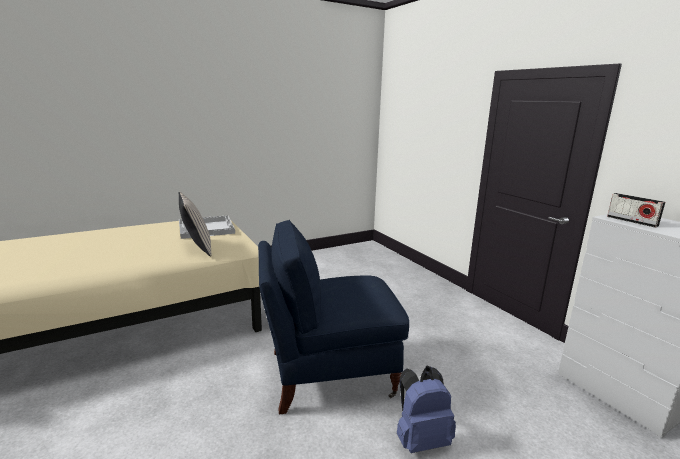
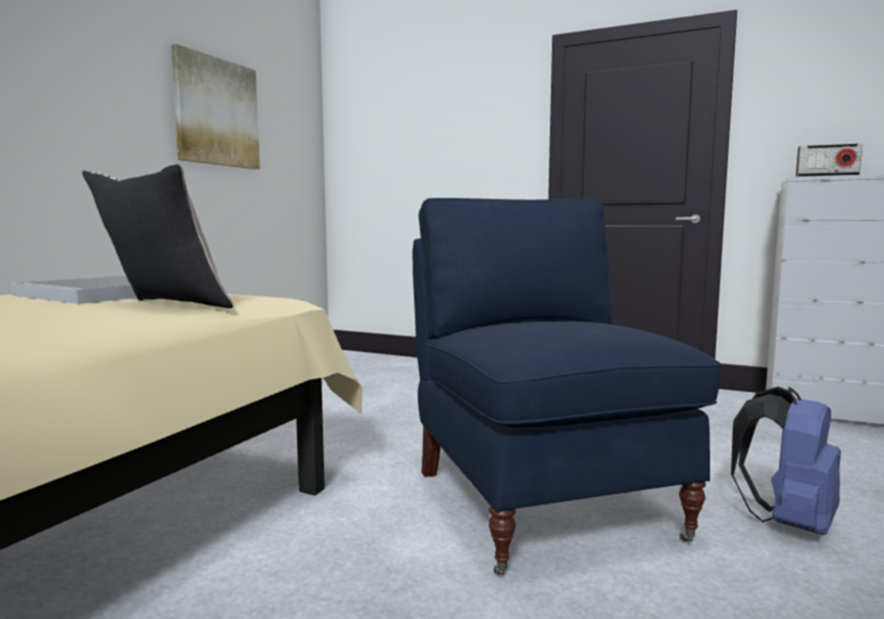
camera: 35 degrees left, 10 degrees down
blue armchair [258,220,409,415] -> blue armchair turned 120 degrees clockwise [412,198,721,575]
none -> picture [171,44,260,169]

